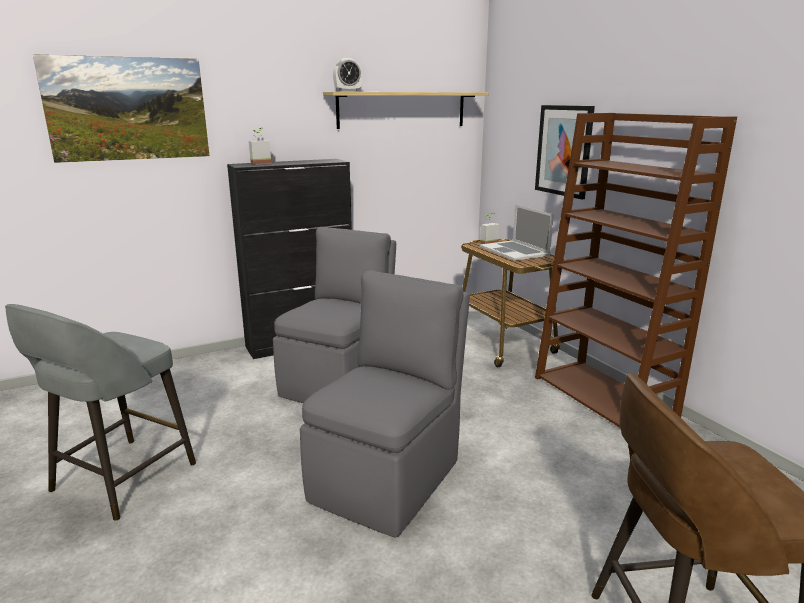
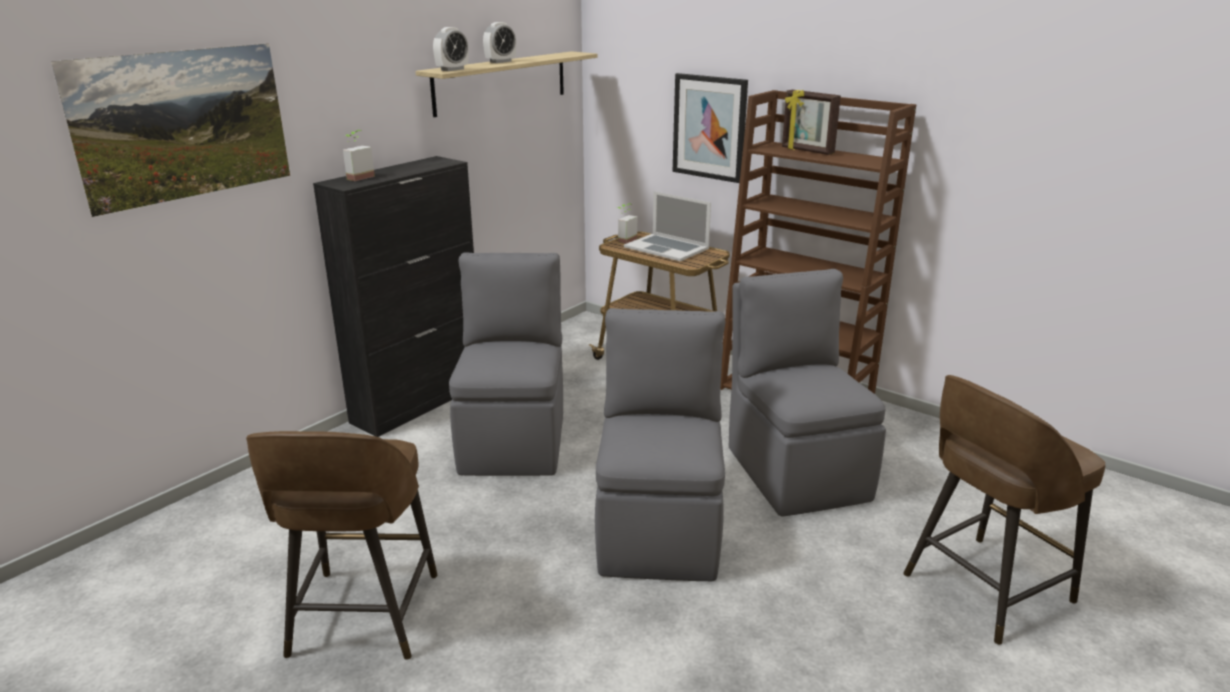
camera: 25 degrees left, 5 degrees up
grey stool [5,304,196,521] -> brown stool [246,431,437,660]
none -> alarm clock [483,22,516,63]
none -> grey chair [729,269,886,516]
none -> picture frame [782,90,841,155]

